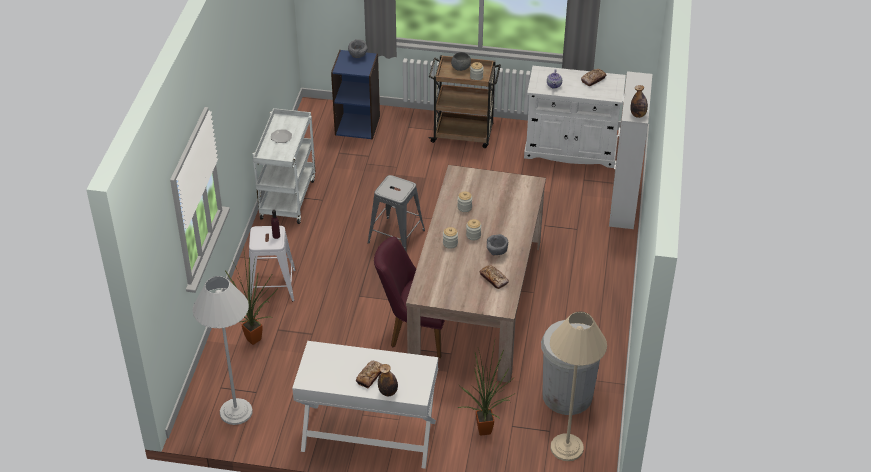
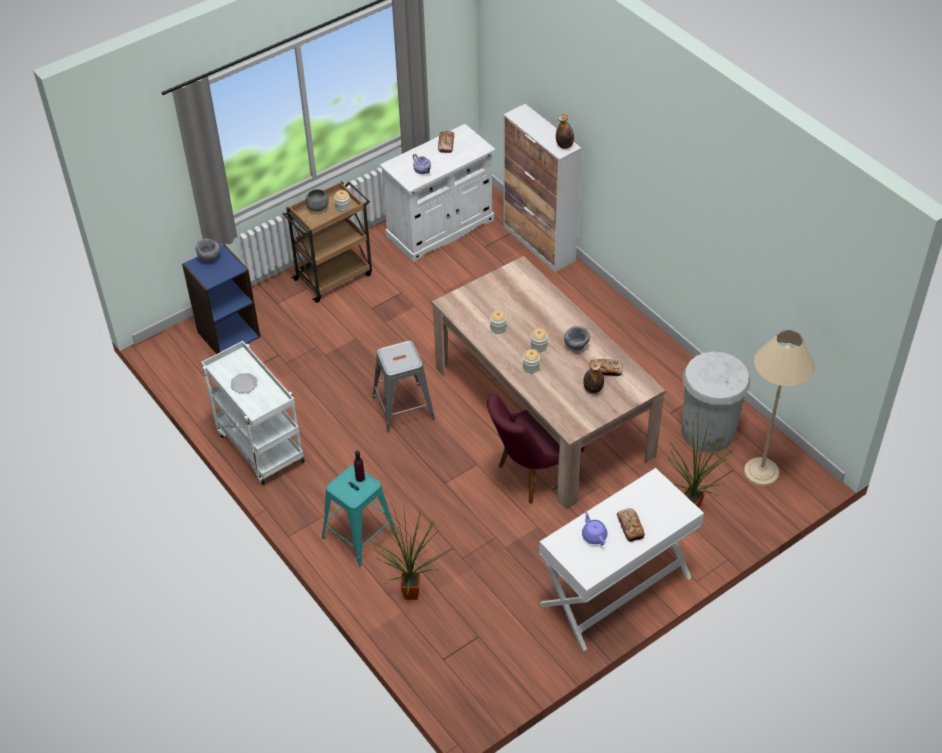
camera: 45 degrees left, 5 degrees up
white floor lamp [192,276,253,425] -> none
white stool [249,226,296,301] -> turquoise stool [322,465,397,566]
bottle [378,364,398,396] -> bottle moved to [583,361,604,394]
none -> purple teapot [582,511,607,545]

